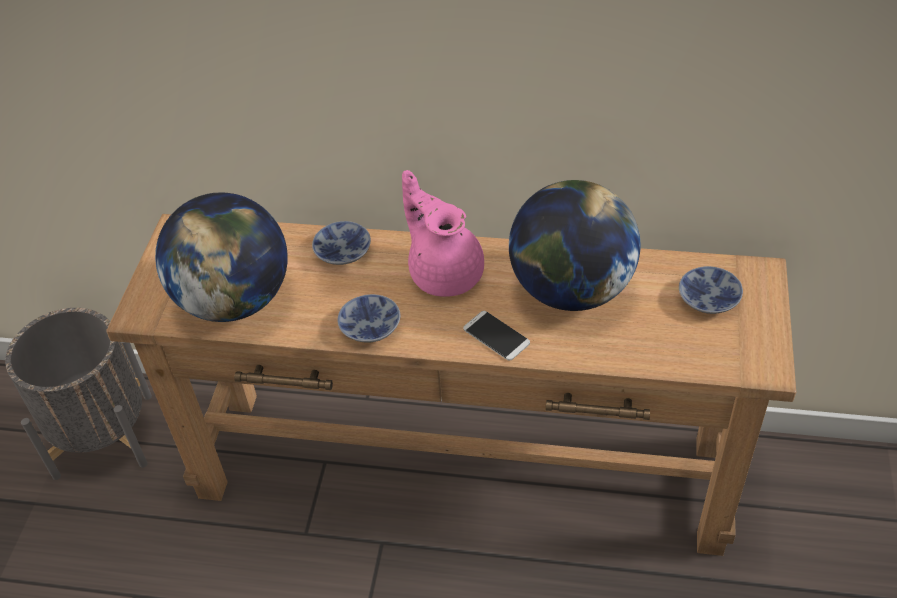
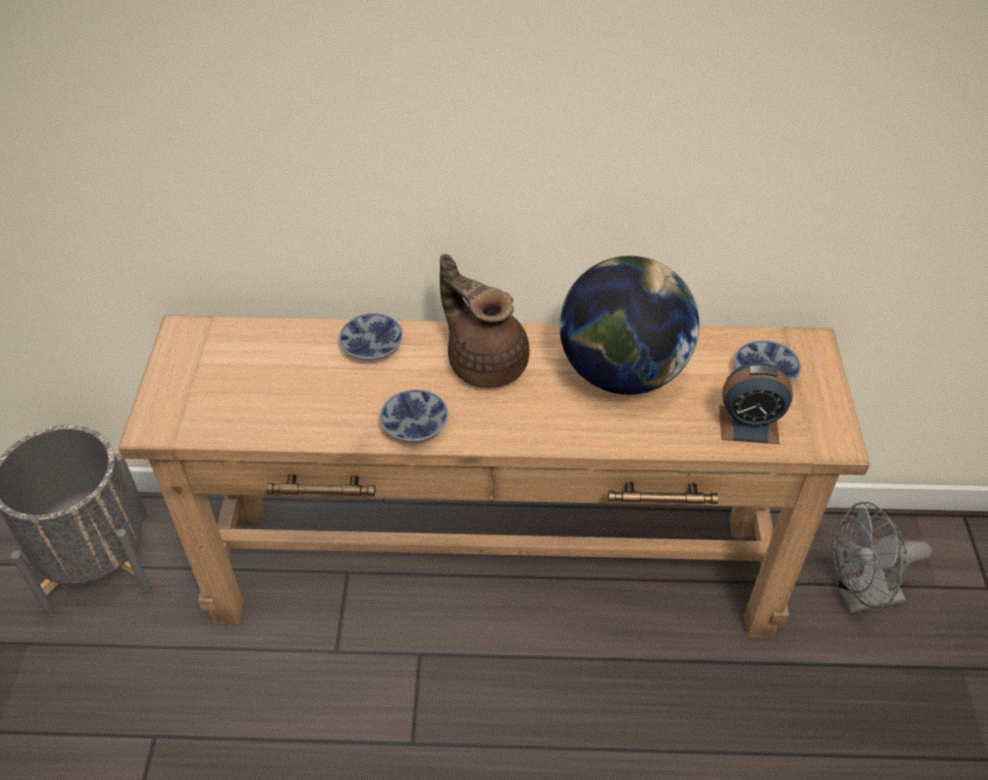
camera: 10 degrees left, 0 degrees up
globe [155,193,288,322] -> none
pink teapot [402,170,484,297] -> brown teapot [440,254,530,388]
phone [463,311,530,361] -> none
none -> alarm clock [719,363,793,444]
none -> grey fan [832,502,932,614]

